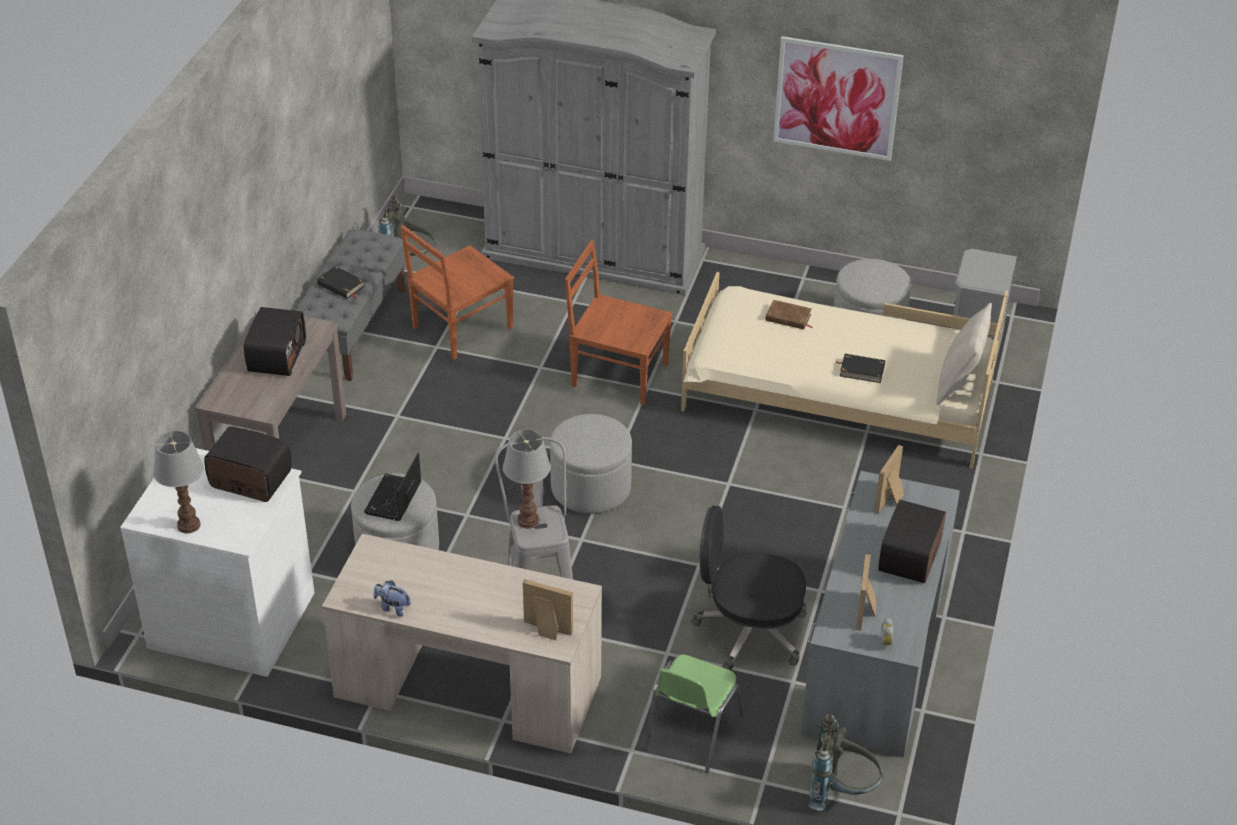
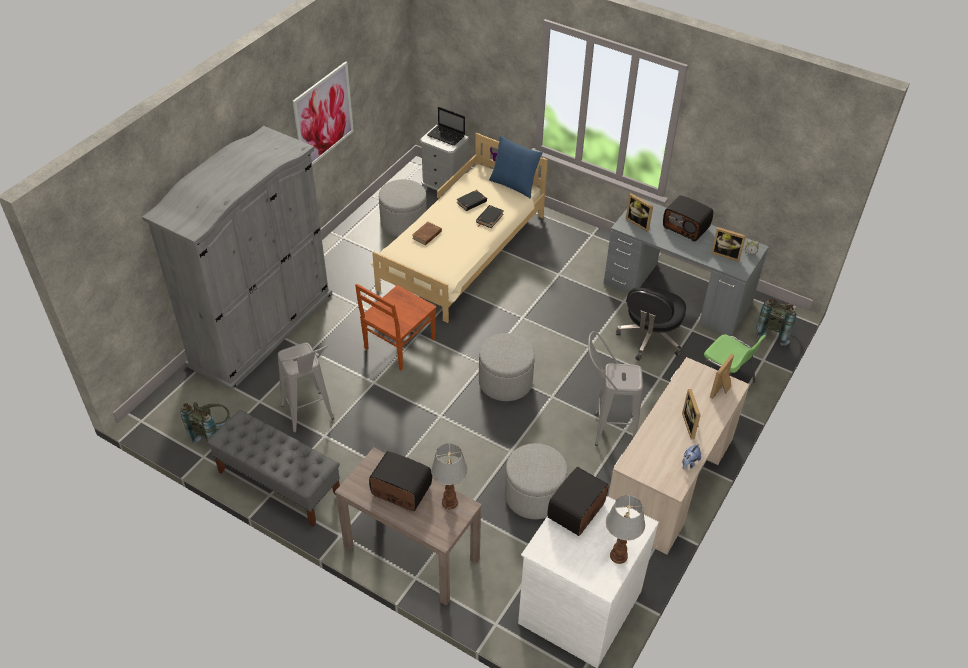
camera: 75 degrees left, 5 degrees up
black book [317,266,365,299] -> black book moved to [457,190,488,211]
laptop [364,453,421,521] -> laptop moved to [427,107,465,146]
brown chair [400,225,514,360] -> grey stool [278,343,334,433]
table lamp [503,429,551,528] -> table lamp moved to [431,443,468,509]
beige pillow [936,303,992,405] -> blue pillow [489,136,543,198]
none -> picture frame [682,389,701,439]

